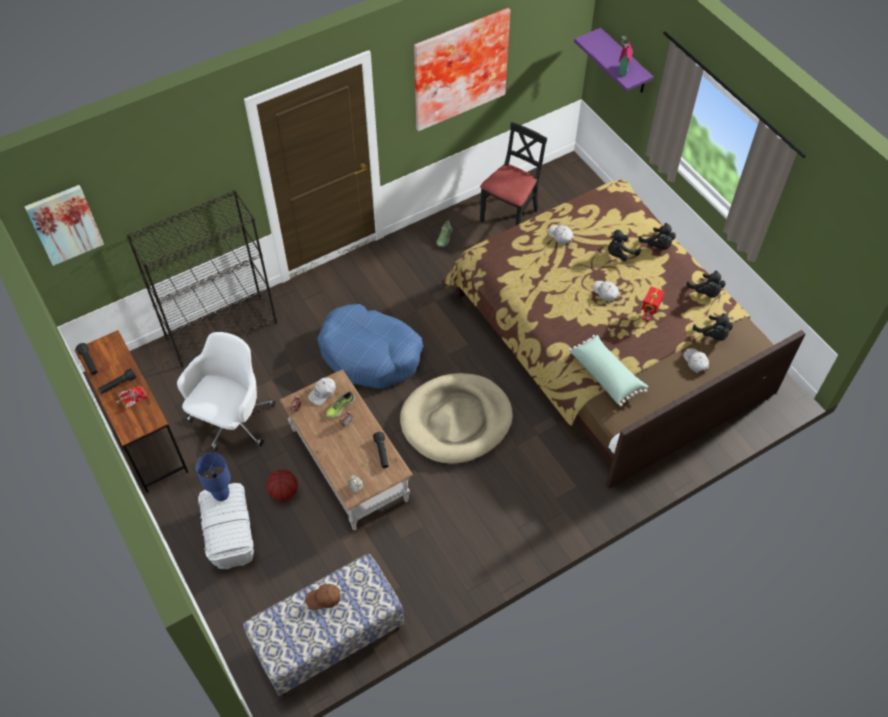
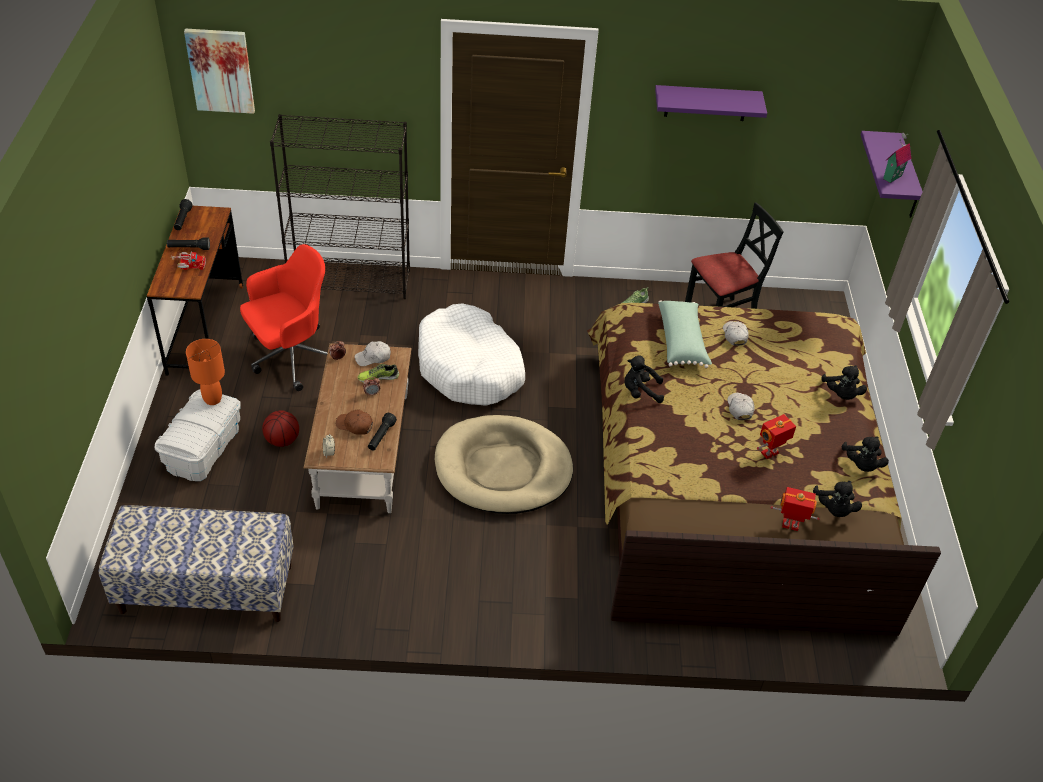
camera: 30 degrees right, 10 degrees down
white office chair [177,332,276,451] -> red office chair [240,244,328,391]
blue table lamp [196,453,231,501] -> orange table lamp [186,339,225,405]
brown cap [306,584,341,610] -> brown cap moved to [336,409,373,435]
blue dog bed [317,304,423,389] -> white dog bed [418,303,525,406]
picture [414,8,510,131] -> purple shelf [655,85,767,121]
green pillow [568,335,648,406] -> green pillow moved to [658,300,712,368]
black plush toy [608,230,640,261] -> black plush toy moved to [624,355,664,403]
white cap [683,348,709,374] -> toy robot [770,487,820,531]

